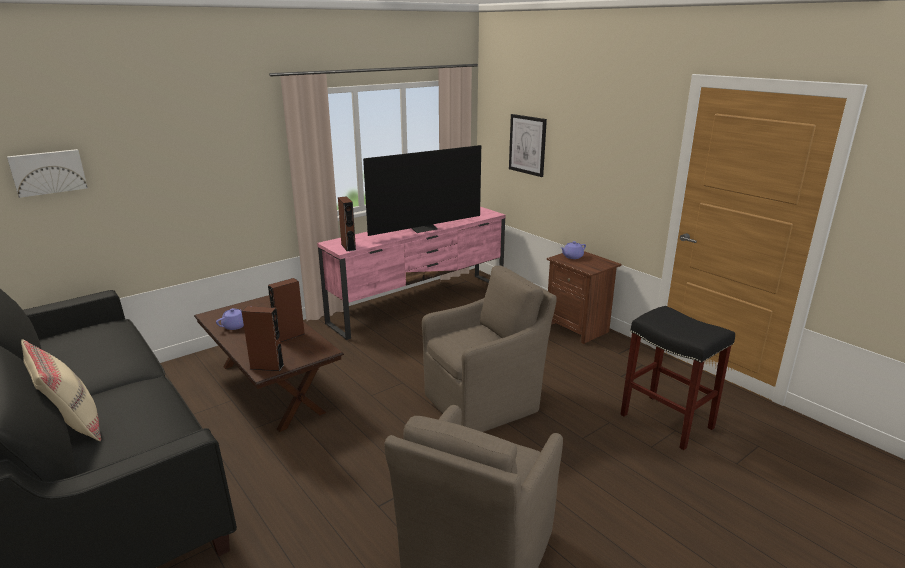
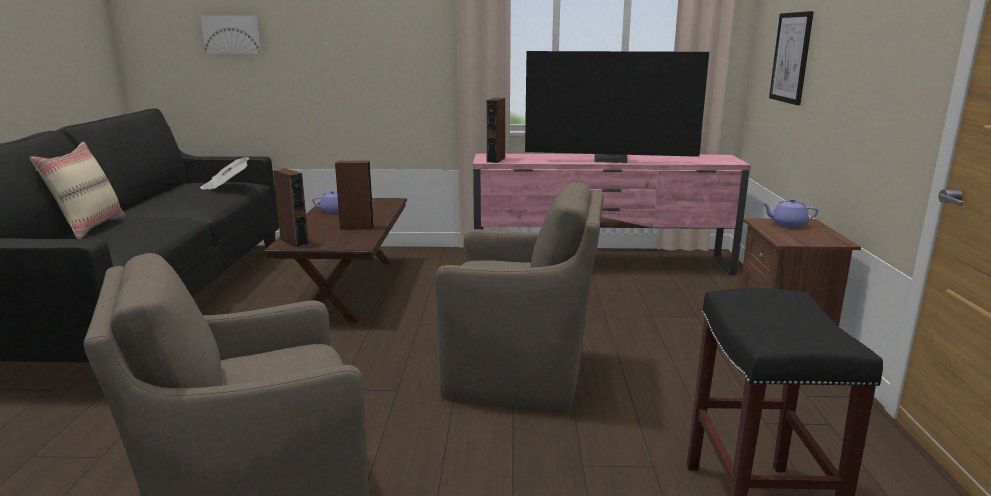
camera: 40 degrees right, 5 degrees down
none -> newspaper [200,157,249,190]

